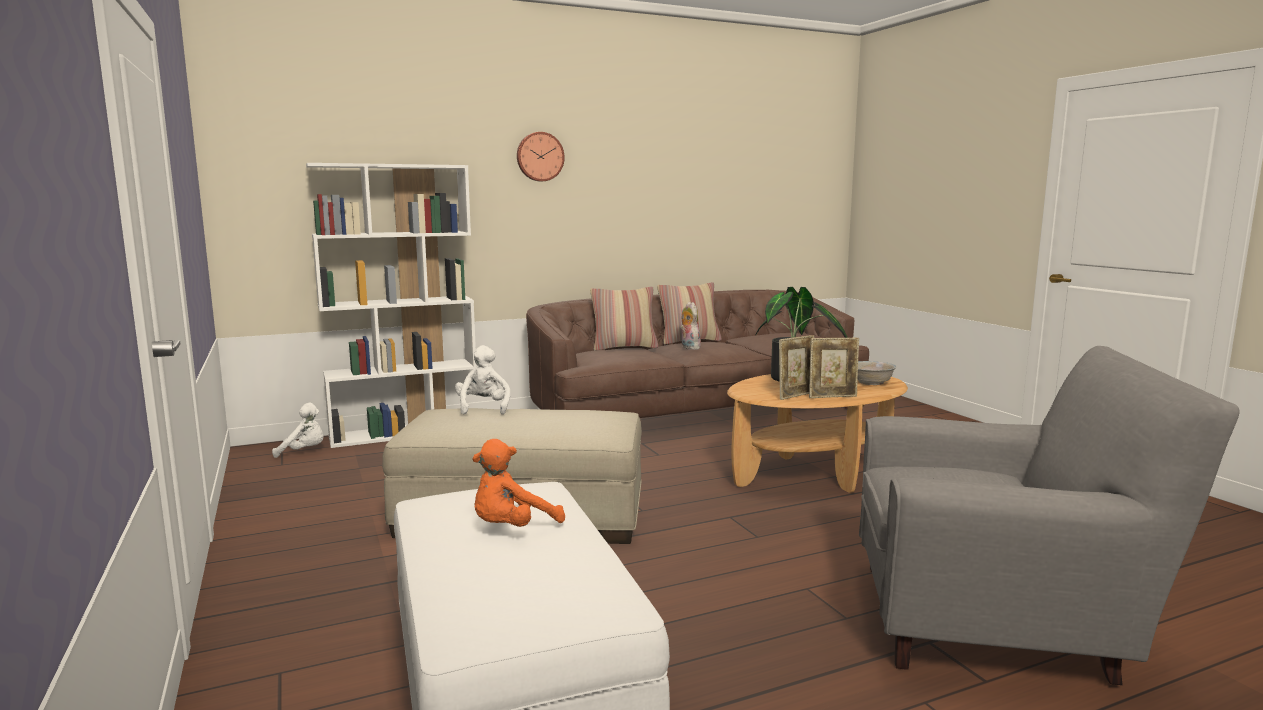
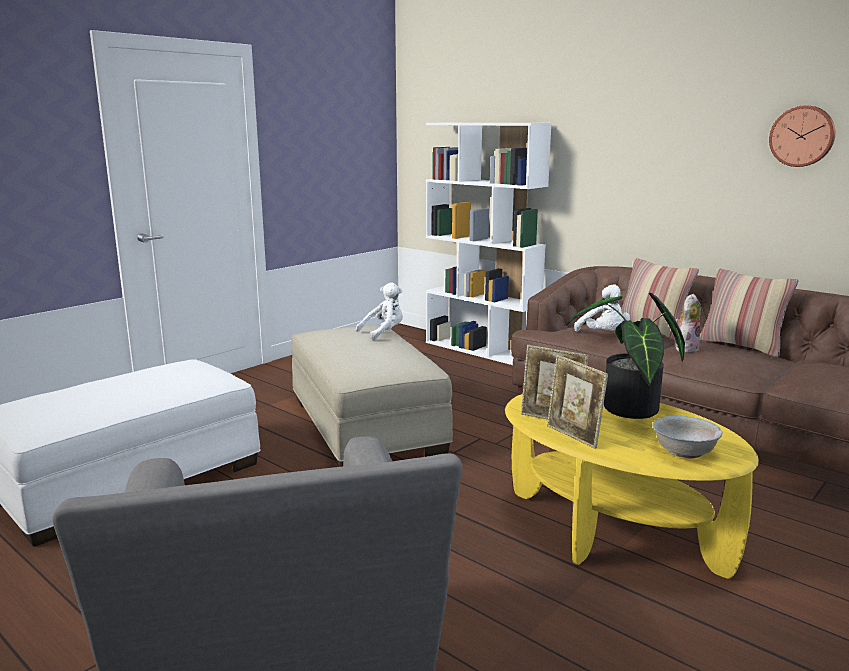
camera: 65 degrees right, 5 degrees up
white plush toy [272,403,324,458] -> white plush toy moved to [574,284,630,332]
orange plush toy [473,439,565,527] -> none
wall clock [517,132,565,181] -> wall clock moved to [769,106,835,167]
brown coffee table [727,374,908,493] -> yellow coffee table [505,394,759,579]

